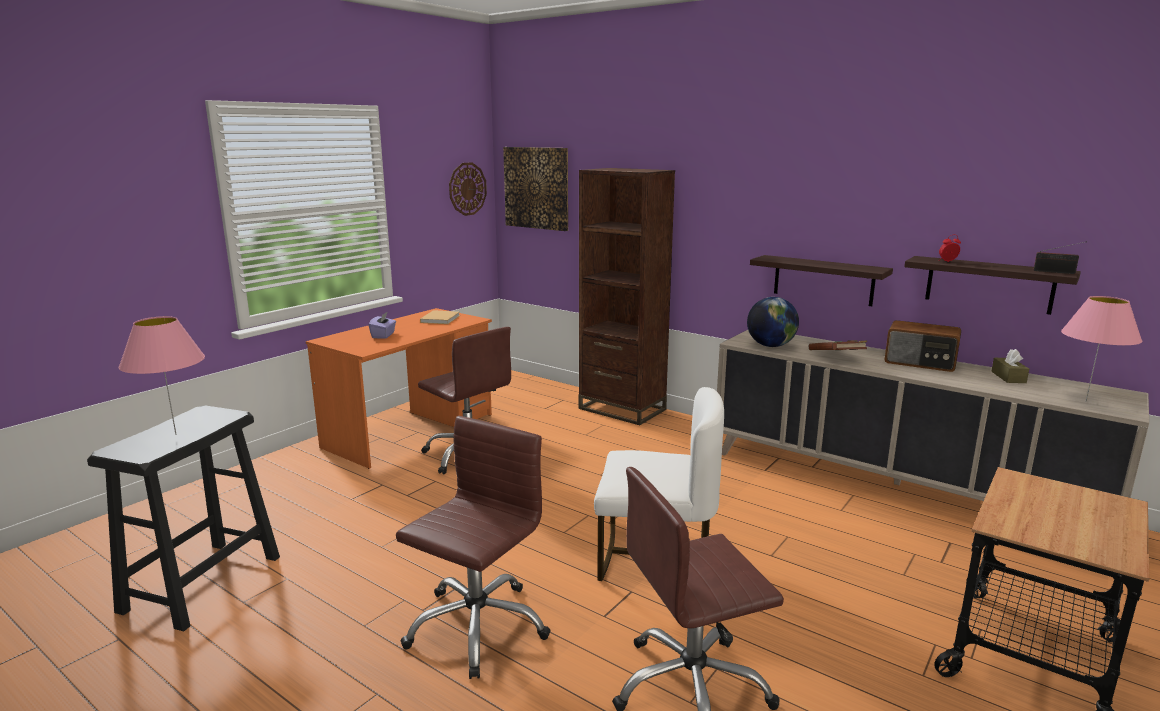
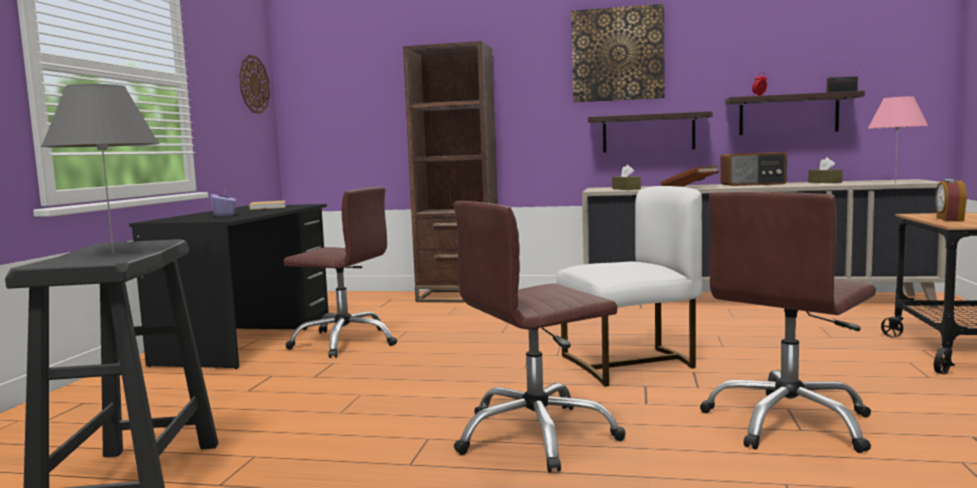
camera: 25 degrees left, 10 degrees down
pink table lamp [119,316,205,435] -> grey table lamp [41,84,159,254]
orange desk [306,308,492,469] -> black desk [129,204,329,369]
brown office chair [396,416,551,679] -> brown office chair turned 120 degrees counterclockwise [454,201,625,472]
picture [503,147,568,231] -> picture moved to [571,4,665,103]
globe [747,297,799,347] -> brown tissue box [612,165,641,190]
none -> alarm clock [935,179,967,221]

